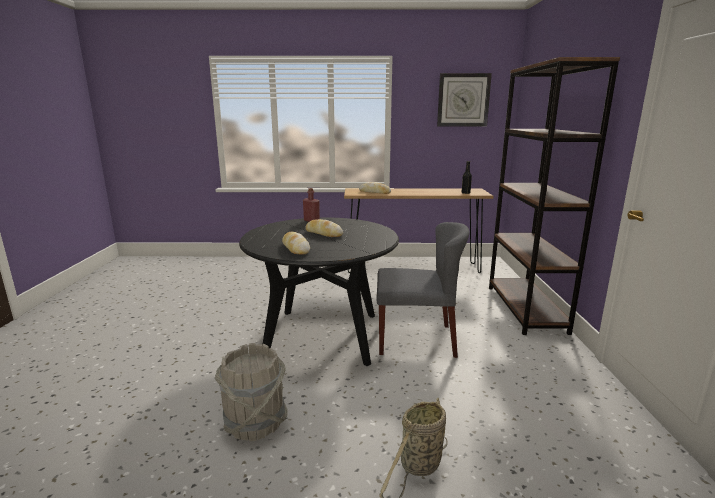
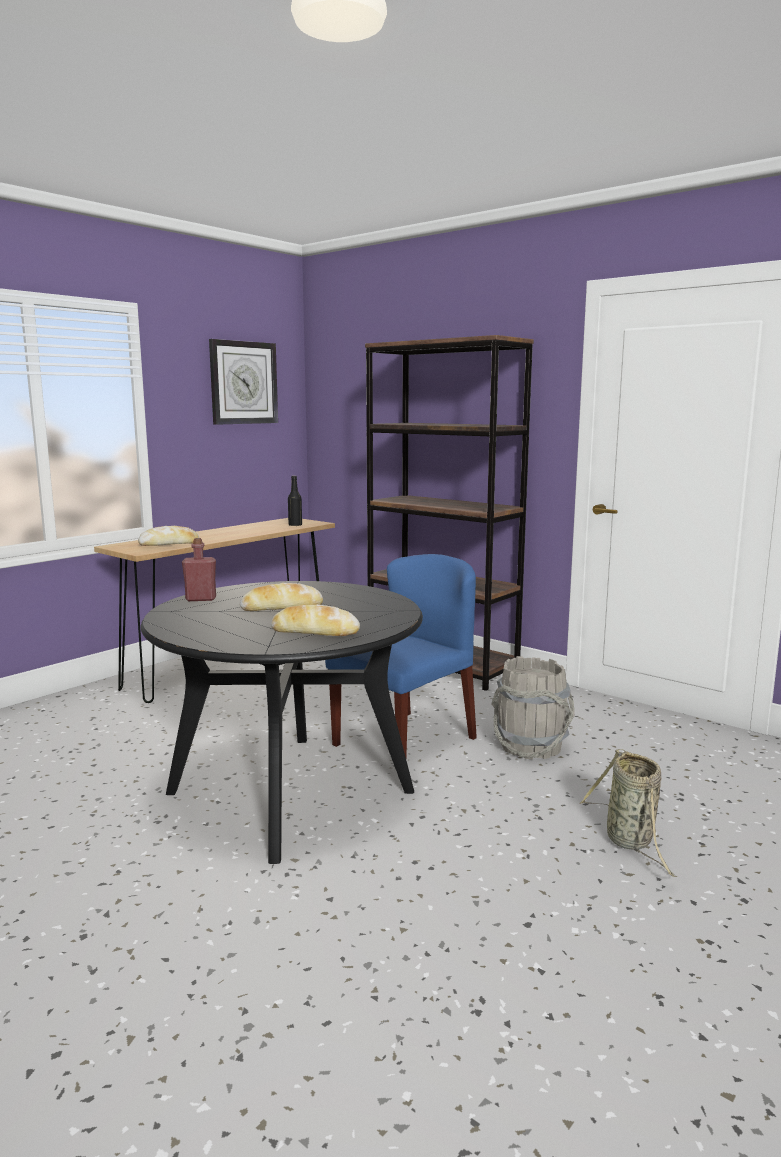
camera: 50 degrees left, 5 degrees down
grey bucket [215,343,288,441] -> grey bucket moved to [492,656,575,759]
grey chair [376,222,470,358] -> blue chair [325,554,477,757]

